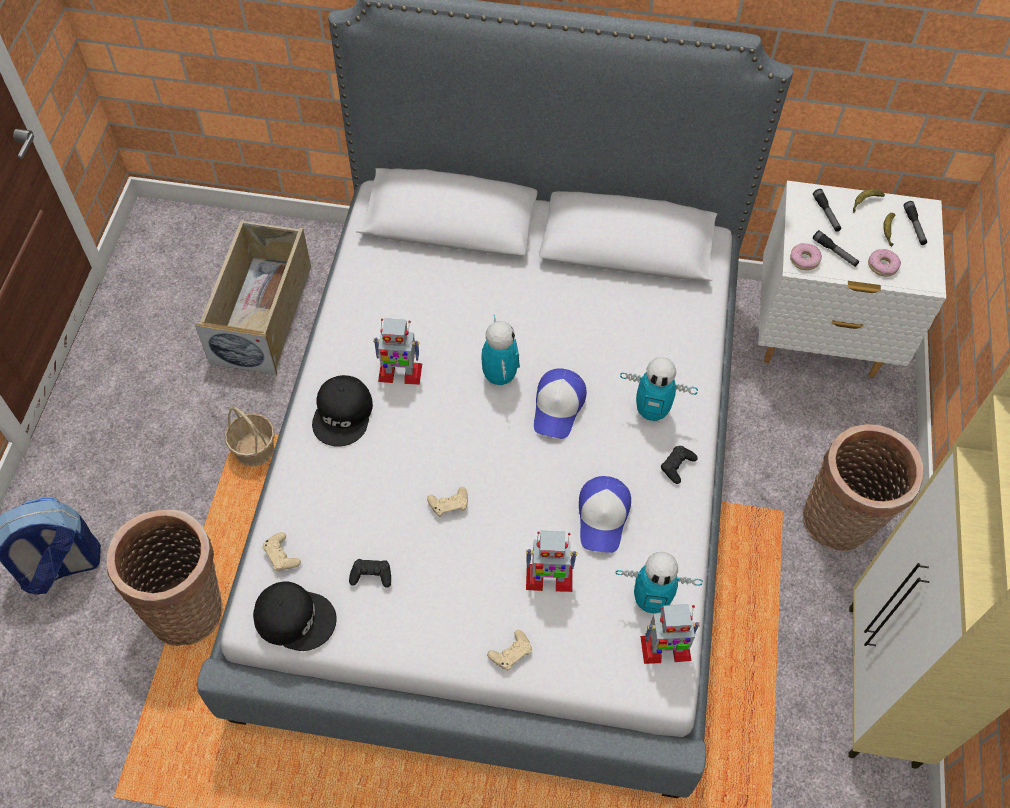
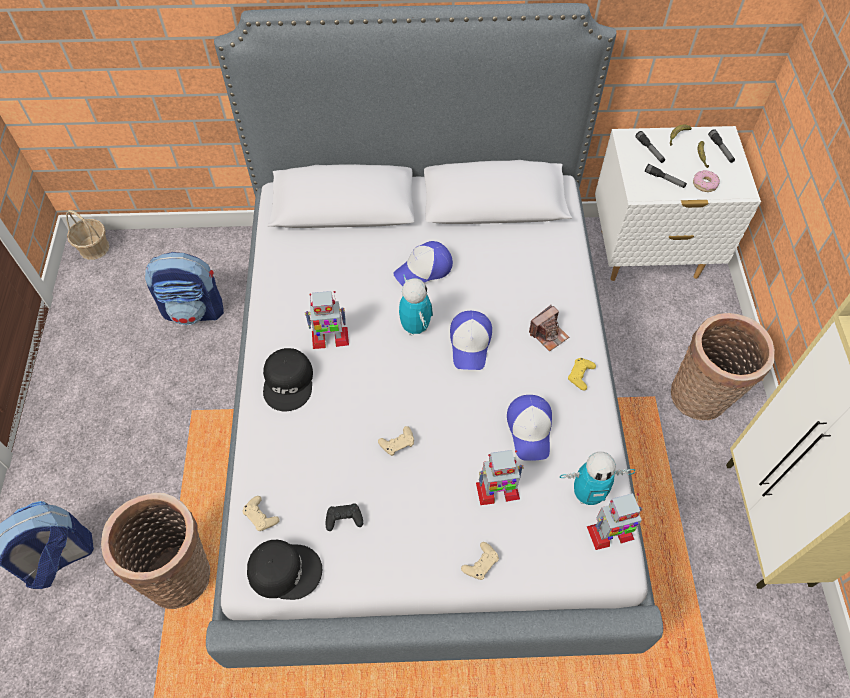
camera: 10 degrees left, 0 degrees up
beige storage box [195,219,311,375] -> backpack [145,252,224,325]
basket [225,406,275,467] -> basket moved to [66,210,109,260]
toy robot [620,357,698,422] -> camera [529,305,569,351]
black game controller [661,446,698,484] -> yellow game controller [568,358,596,391]
donut [790,243,822,270] -> none
none -> cap [393,241,453,286]

